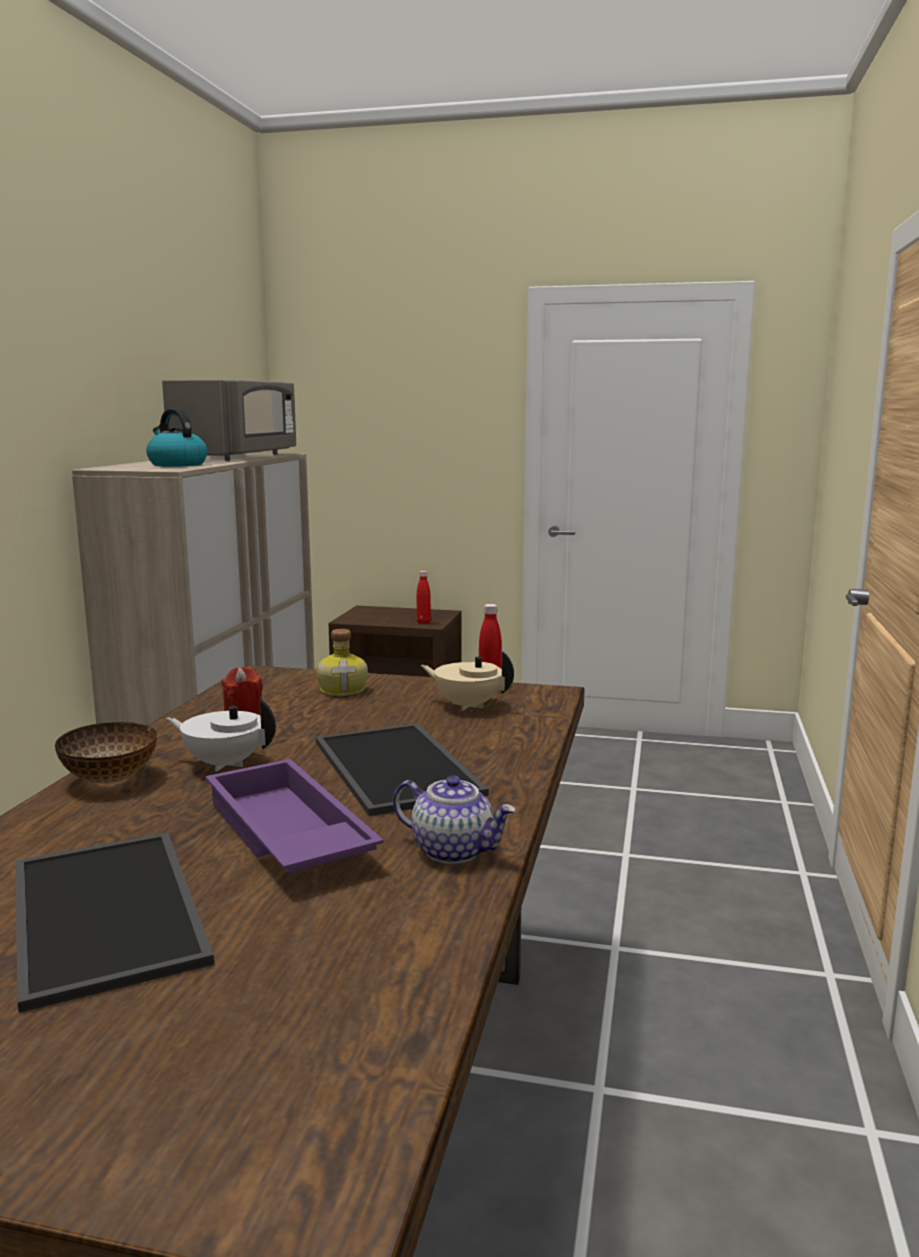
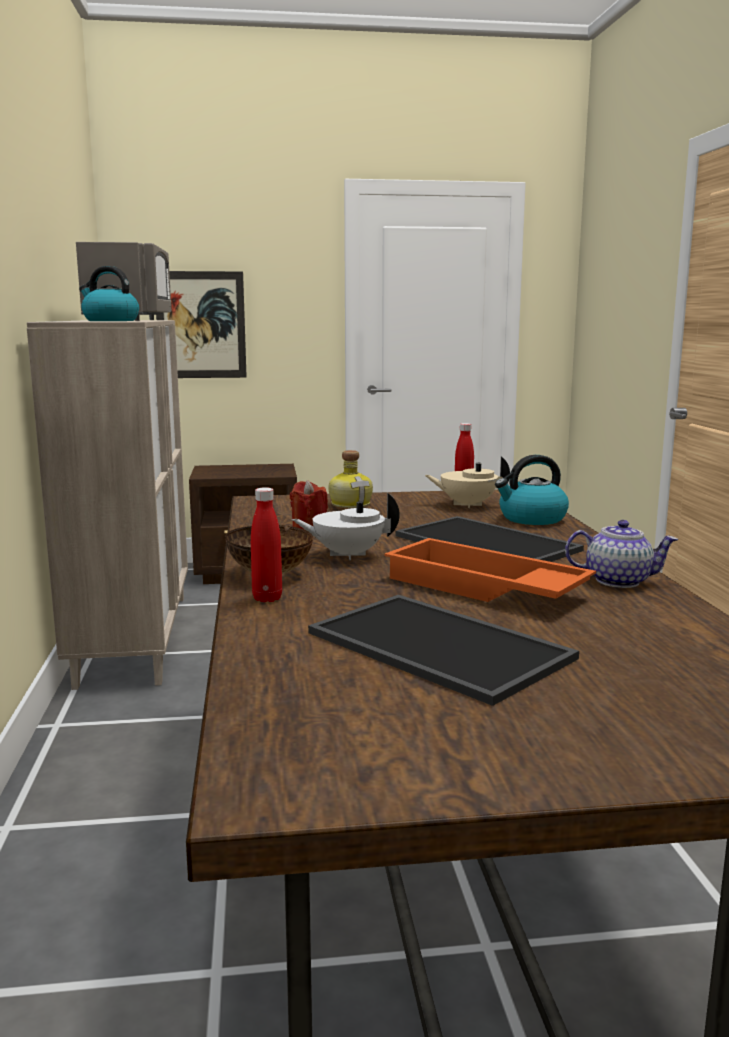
camera: 20 degrees left, 0 degrees up
purple tray [205,759,384,873] -> orange tray [384,538,596,602]
red bottle [417,571,431,624] -> red bottle moved to [251,487,282,602]
none -> picture [156,271,247,378]
none -> kettle [495,455,569,525]

